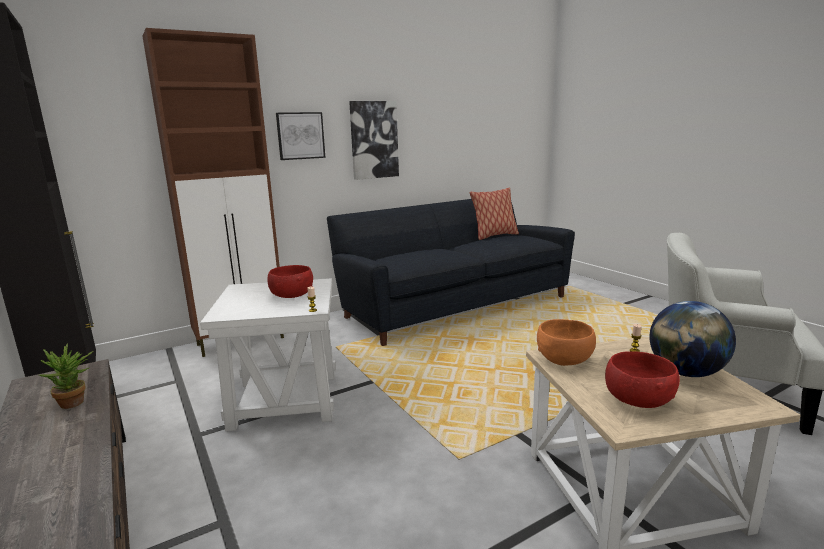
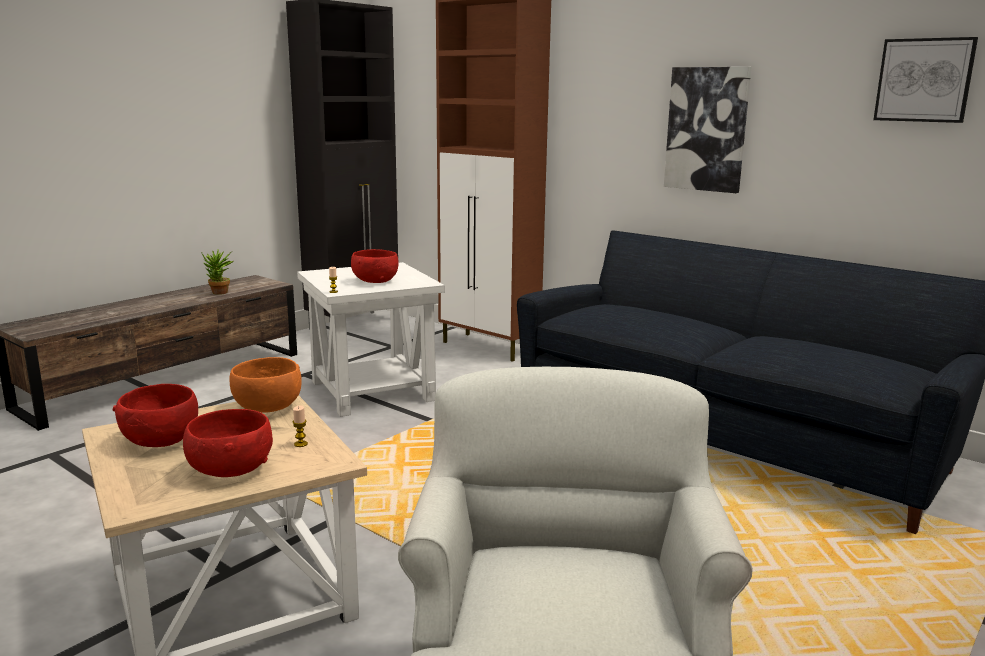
camera: 70 degrees right, 0 degrees up
picture [276,112,325,160] -> picture moved to [873,37,978,123]
pillow [469,188,519,240] -> none
globe [649,301,736,377] -> red bowl [183,409,273,477]

